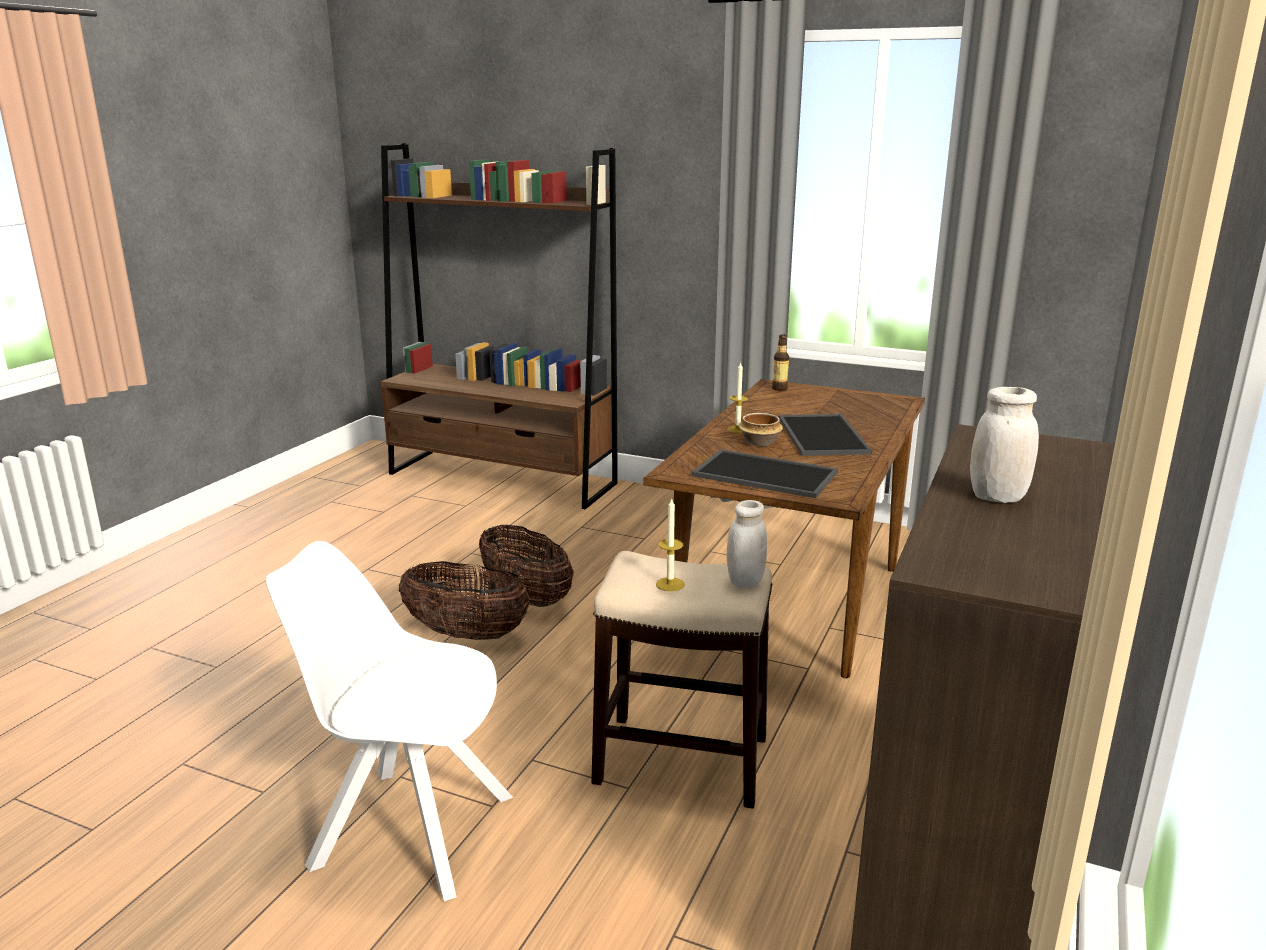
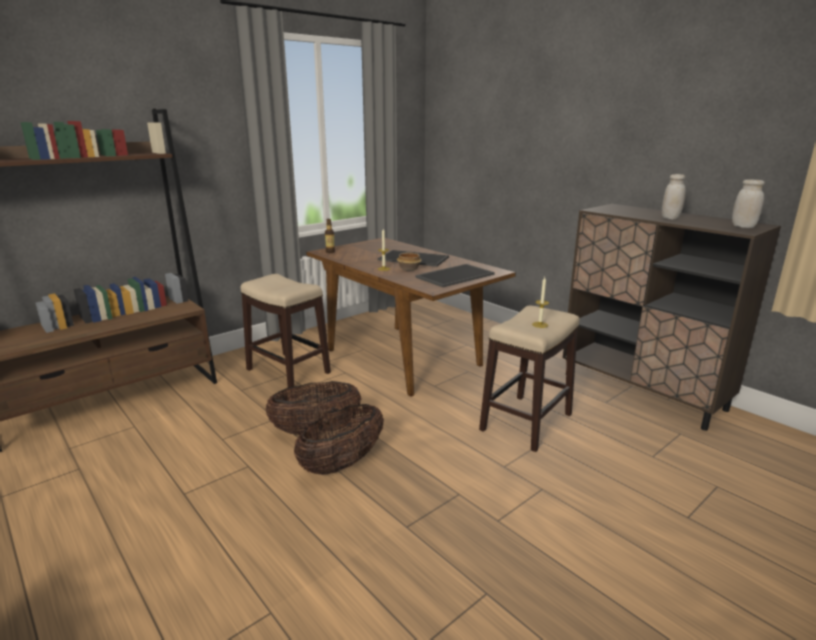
camera: 65 degrees left, 0 degrees up
white chair [265,541,513,901] -> none
white jar [726,500,767,588] -> white jar moved to [732,179,765,228]
none -> stool [240,274,331,390]

